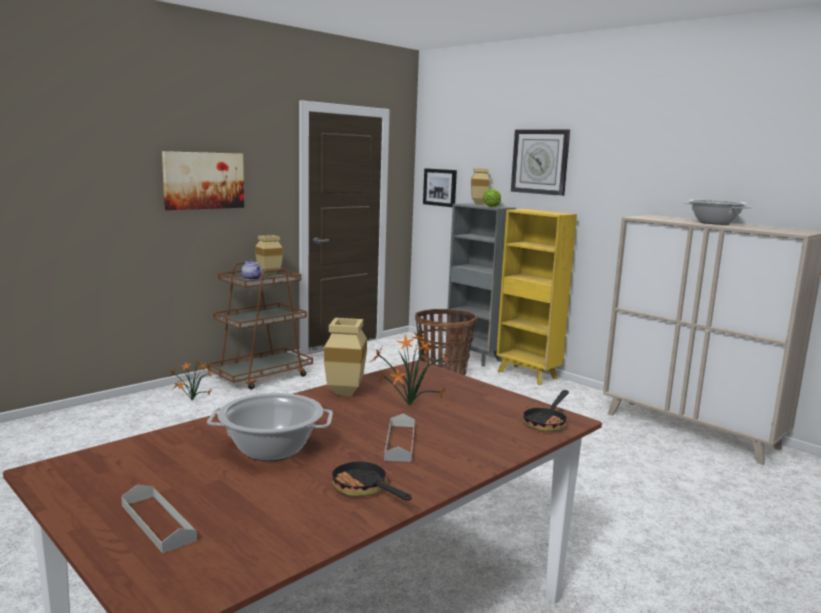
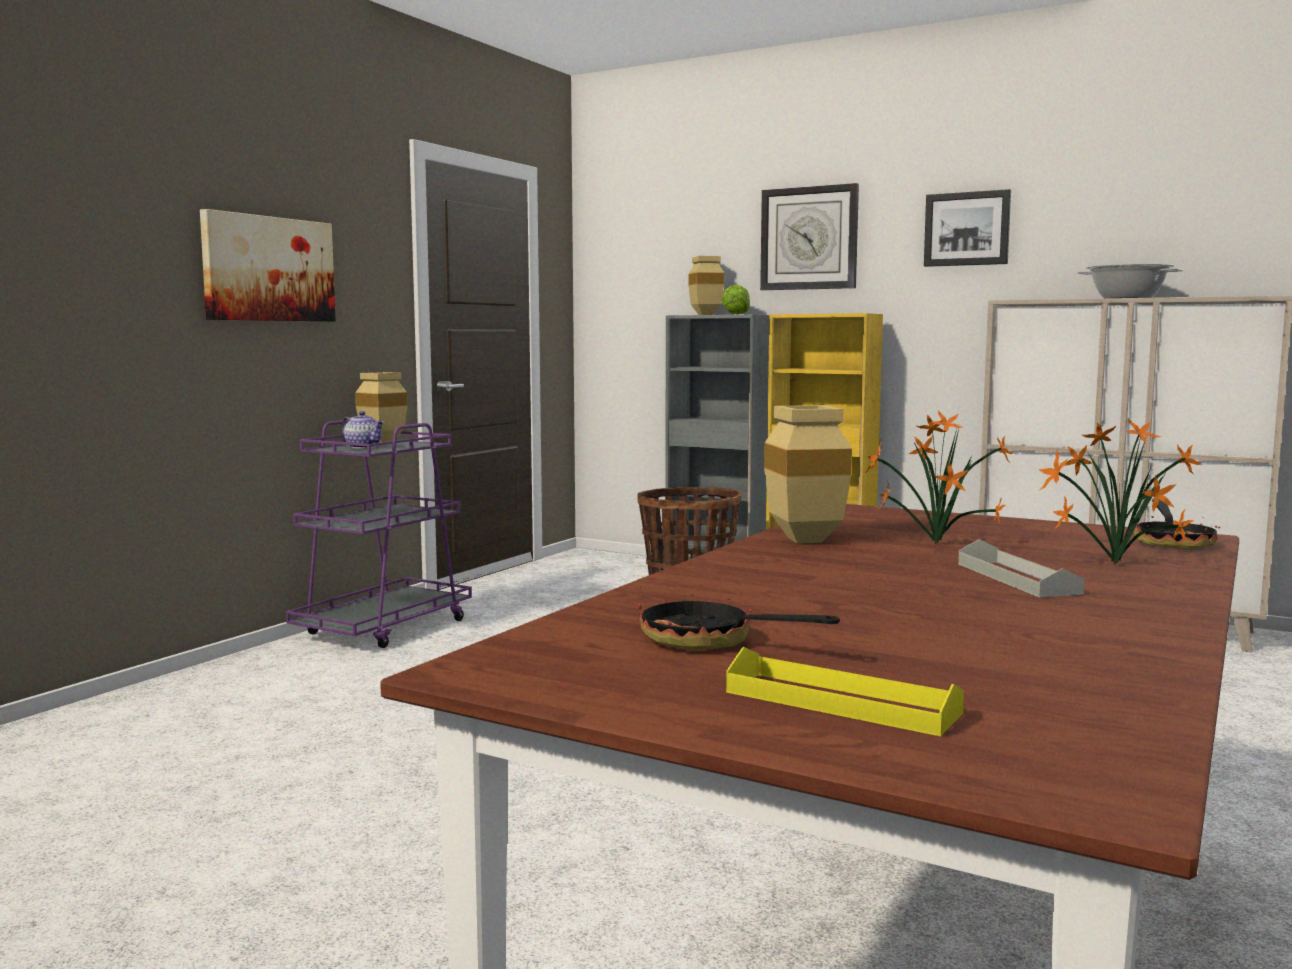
camera: 15 degrees left, 5 degrees down
grey tray [121,485,197,553] -> yellow tray [726,647,964,736]
potted plant [169,359,212,400] -> potted plant moved to [1038,418,1202,564]
brown cart [207,261,313,390] -> purple cart [286,420,472,648]
cooking pot [207,393,333,461] -> none
frying pan [329,459,412,501] -> frying pan moved to [638,587,840,651]
picture [423,168,457,207] -> picture moved to [924,189,1011,267]

